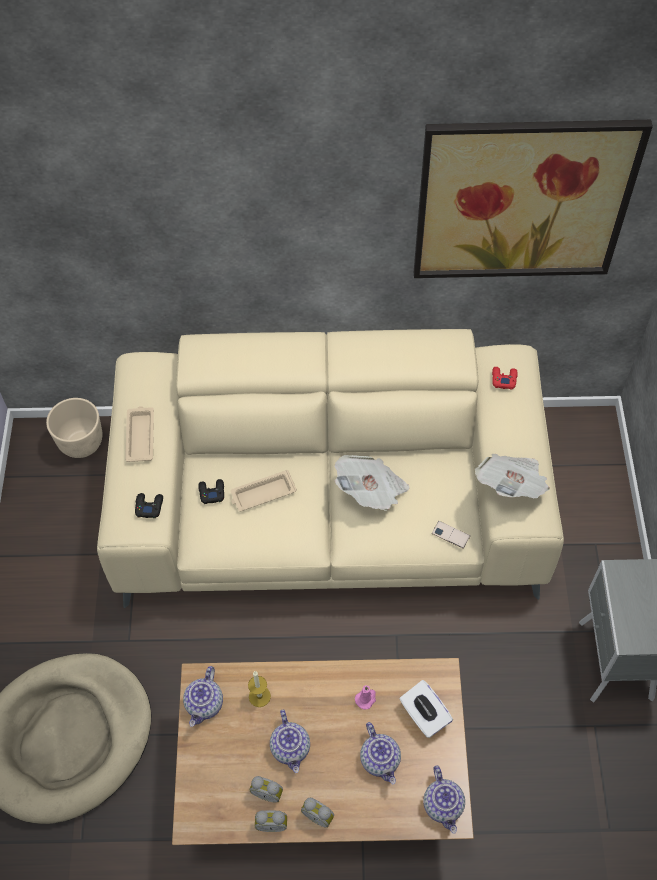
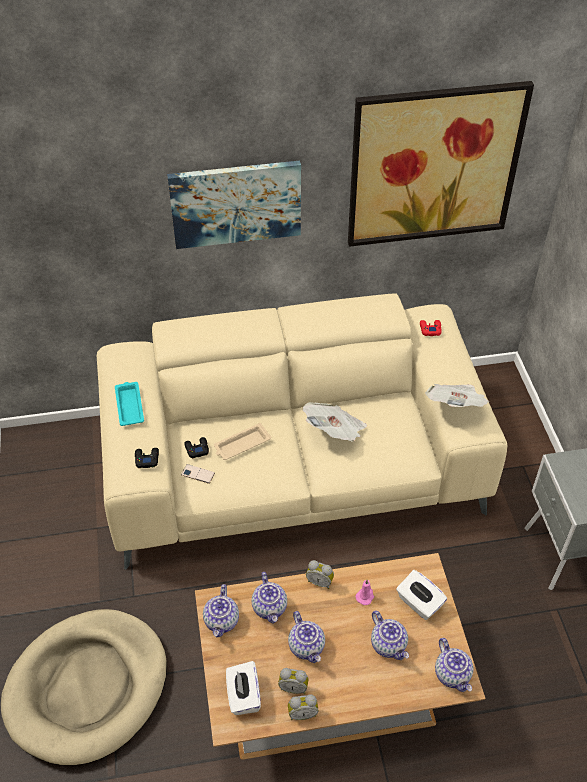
camera: 10 degrees left, 10 degrees down
beige planter [46,398,103,458] -> none
beige tray [125,406,154,462] -> turquoise tray [115,382,144,426]
candle [248,671,271,707] -> teapot [252,572,287,623]
alarm clock [301,798,334,828] -> alarm clock moved to [306,560,334,589]
phone [432,521,470,549] -> phone moved to [181,464,215,484]
none -> picture [167,161,301,249]
none -> white tissue box [226,661,261,715]

